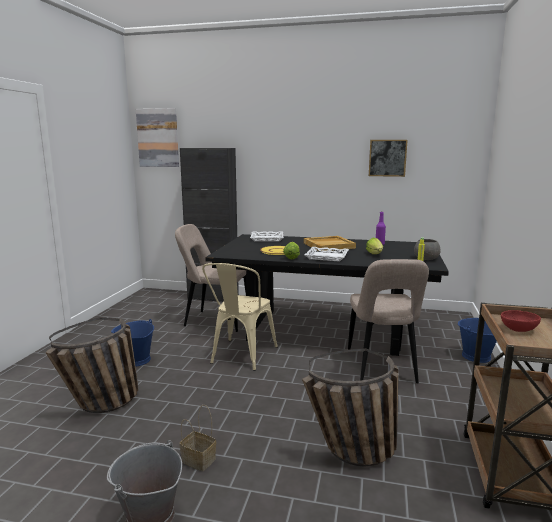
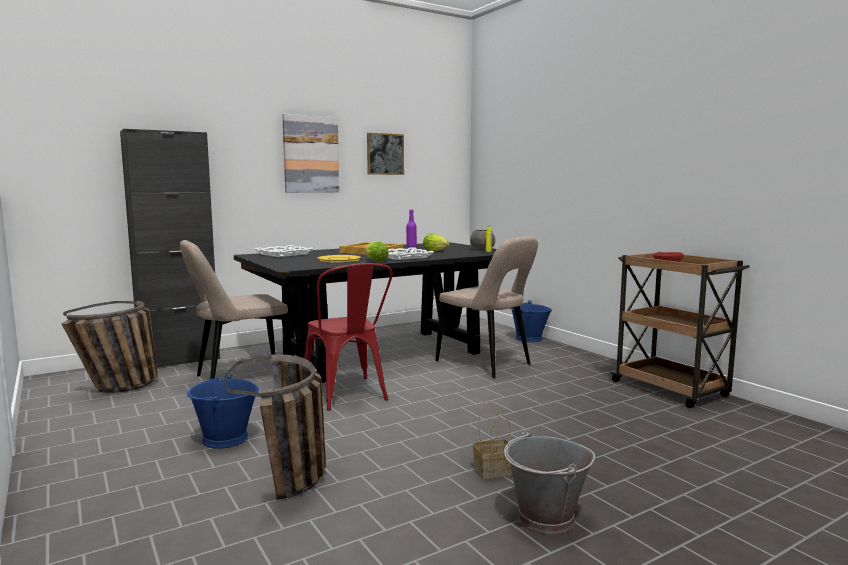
camera: 45 degrees left, 5 degrees down
picture [136,108,179,167] -> picture moved to [282,114,340,193]
beige chair [202,263,278,371] -> red chair [304,263,393,411]
basket [302,348,399,466] -> basket moved to [62,301,158,393]

